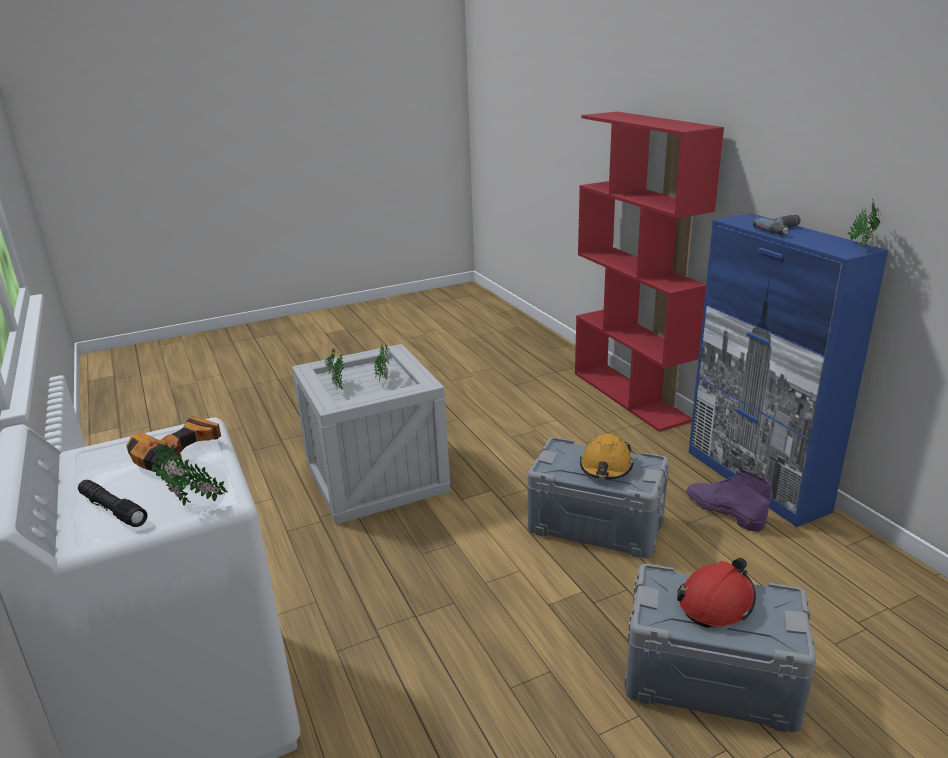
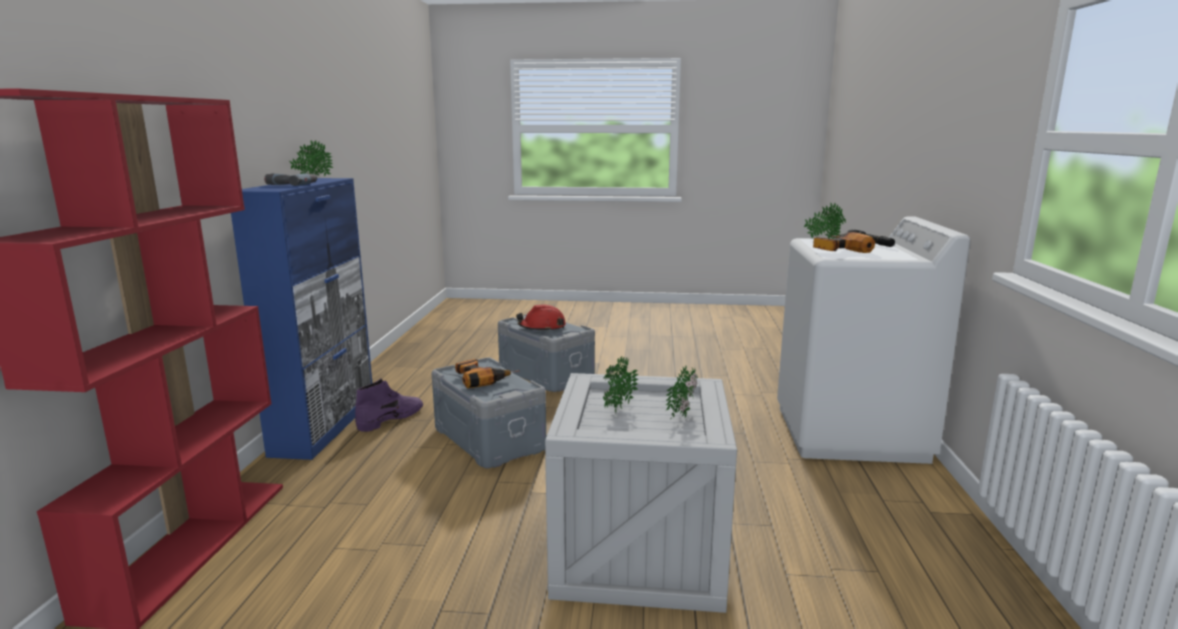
camera: 150 degrees left, 10 degrees down
orange hard hat [580,433,634,479] -> power drill [455,359,520,388]
purple boot [686,469,772,532] -> purple boot turned 135 degrees counterclockwise [355,378,423,432]

